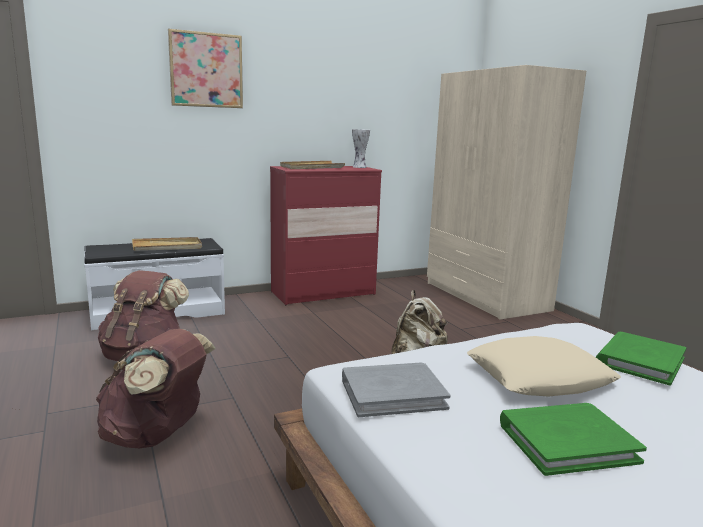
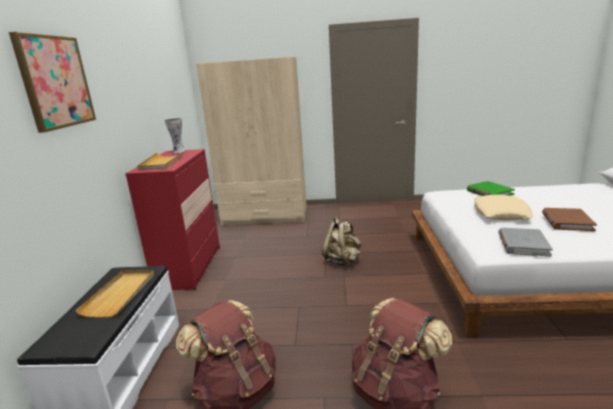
camera: 60 degrees left, 5 degrees up
green book [500,403,647,476] -> brown book [542,208,597,231]

